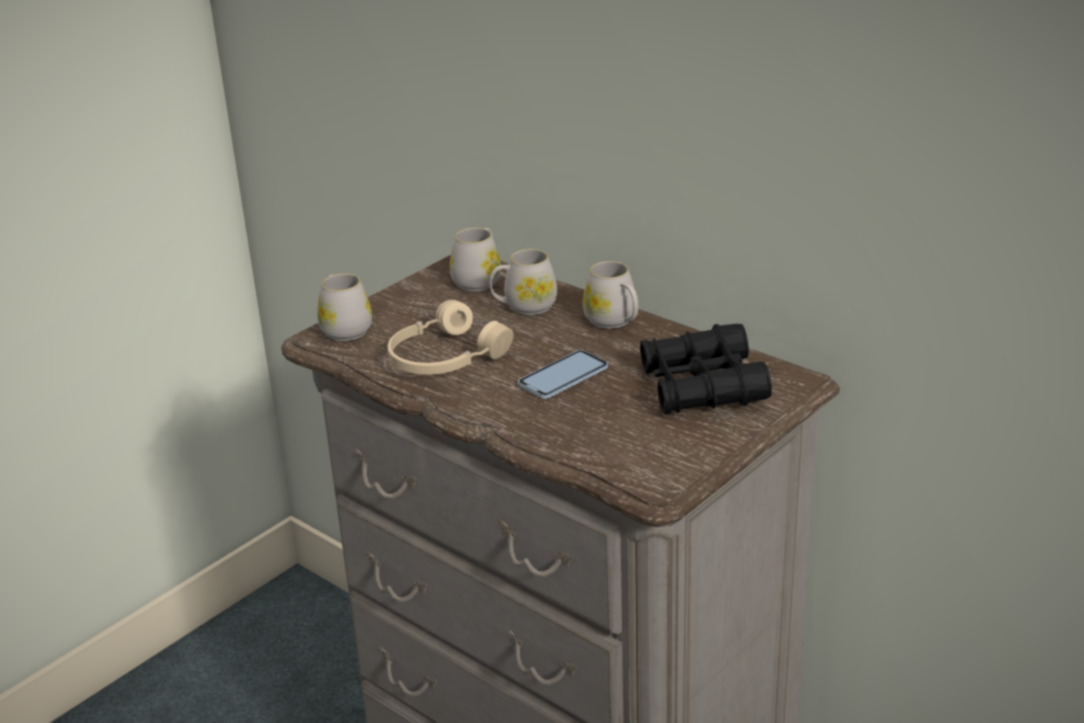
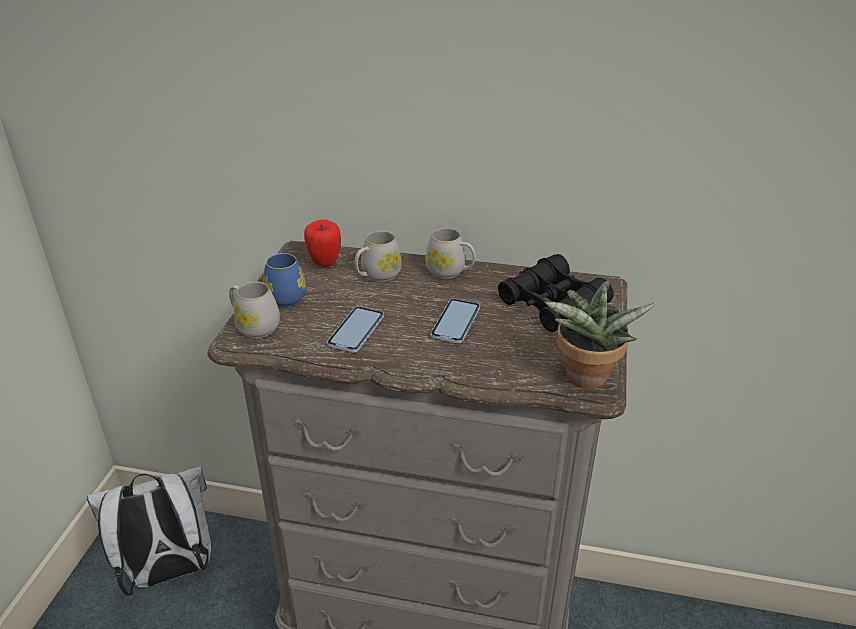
camera: 30 degrees left, 5 degrees up
beige headphones [388,300,514,375] -> phone [327,306,384,352]
white mug [450,228,501,291] -> apple [304,220,341,267]
none -> white backpack [87,466,211,596]
none -> blue mug [263,252,306,307]
none -> potted plant [545,281,657,389]

